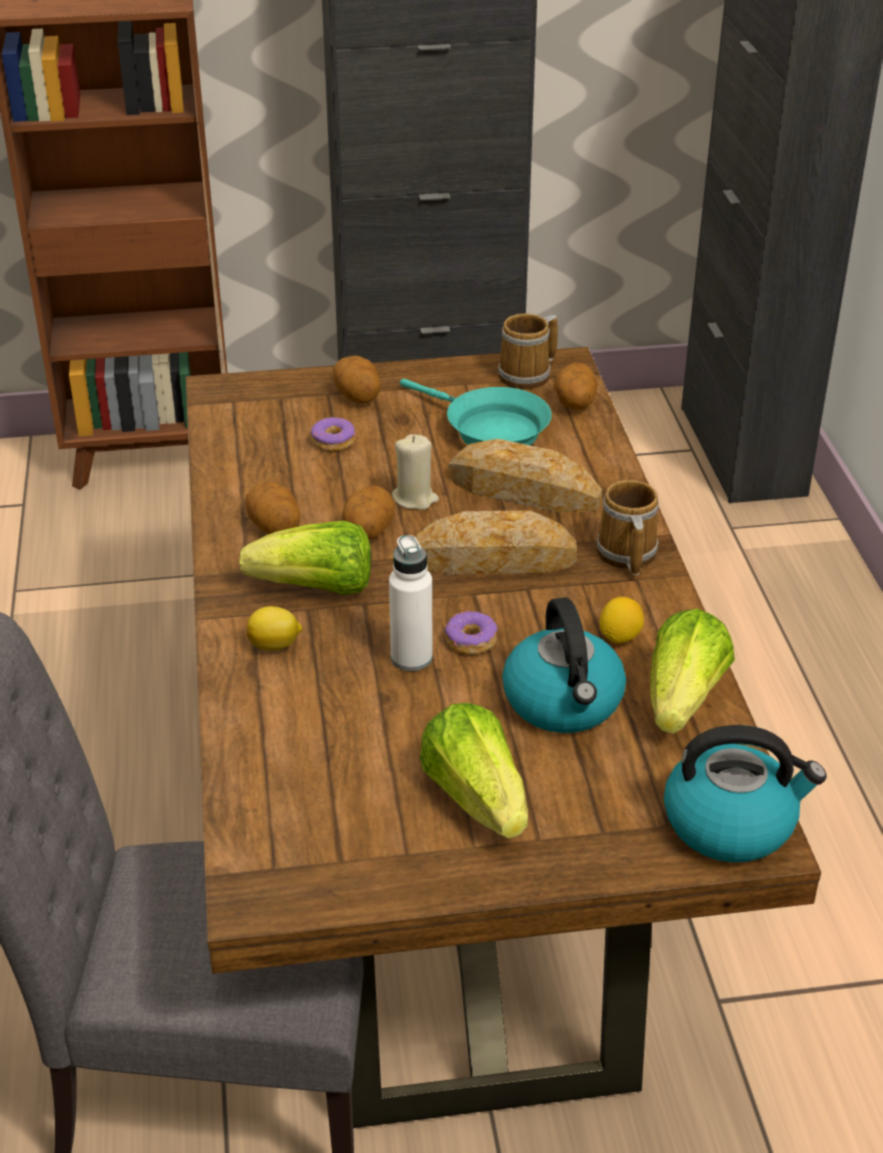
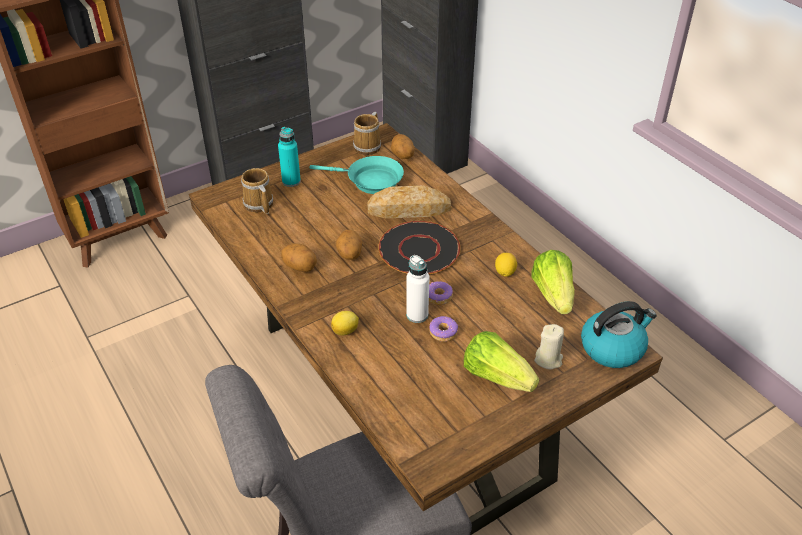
camera: 25 degrees left, 5 degrees up
lettuce [239,521,371,595] -> none
donut [311,417,355,451] -> donut moved to [429,316,458,342]
potato [333,356,381,404] -> turquoise bottle [278,127,301,187]
beige candle [392,434,439,510] -> beige candle moved to [534,324,564,369]
bread [415,510,577,575] -> black plate [378,221,461,275]
kettle [502,597,626,733] -> none
mug [596,480,659,575] -> mug moved to [241,168,273,214]

